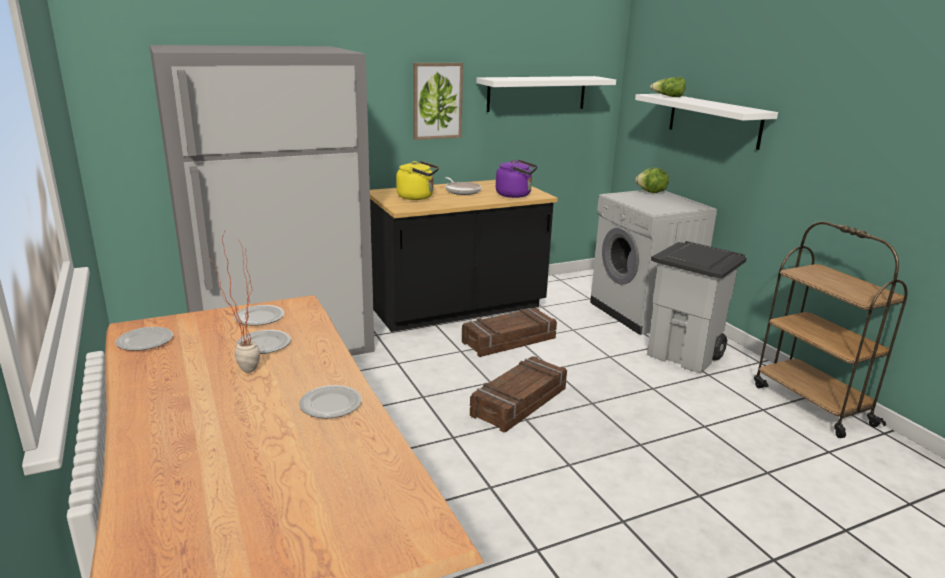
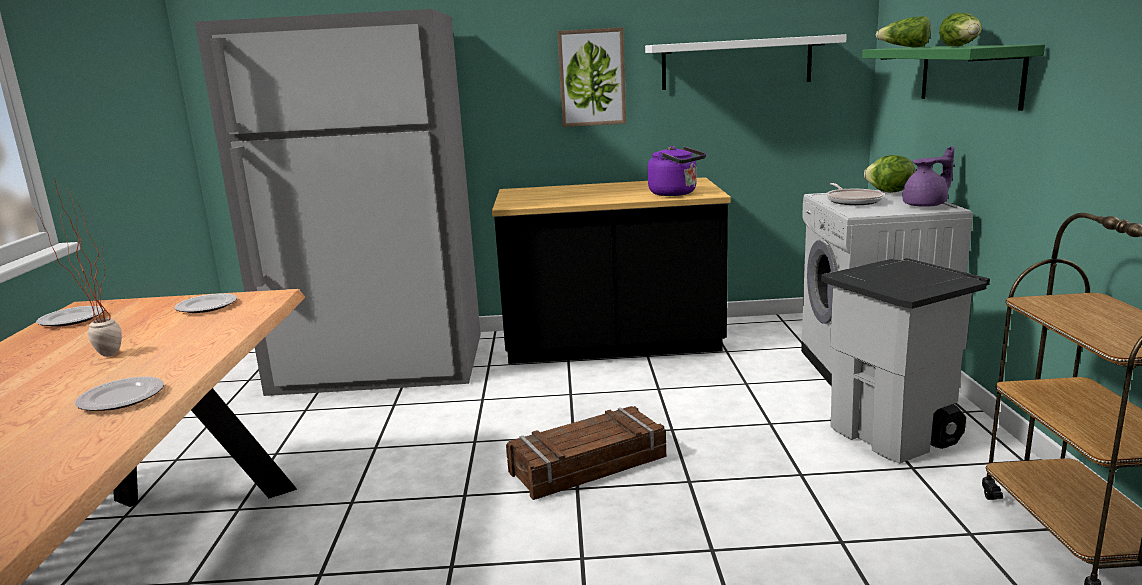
camera: 25 degrees right, 5 degrees down
plate [236,330,291,354] -> none
yellow kettle [396,161,439,200] -> none
frying pan [445,177,481,195] -> frying pan moved to [827,183,884,205]
crate [462,308,557,357] -> none
white shelf [635,94,778,150] -> green shelf [862,44,1045,111]
none -> purple teapot [903,146,954,207]
none -> lettuce [939,13,982,46]

